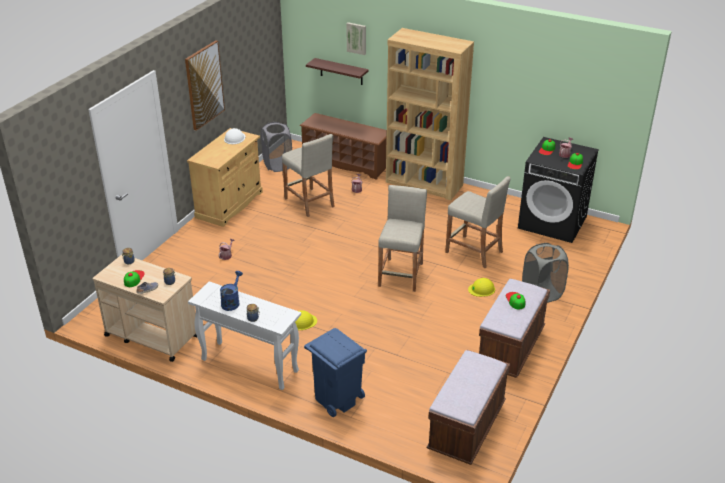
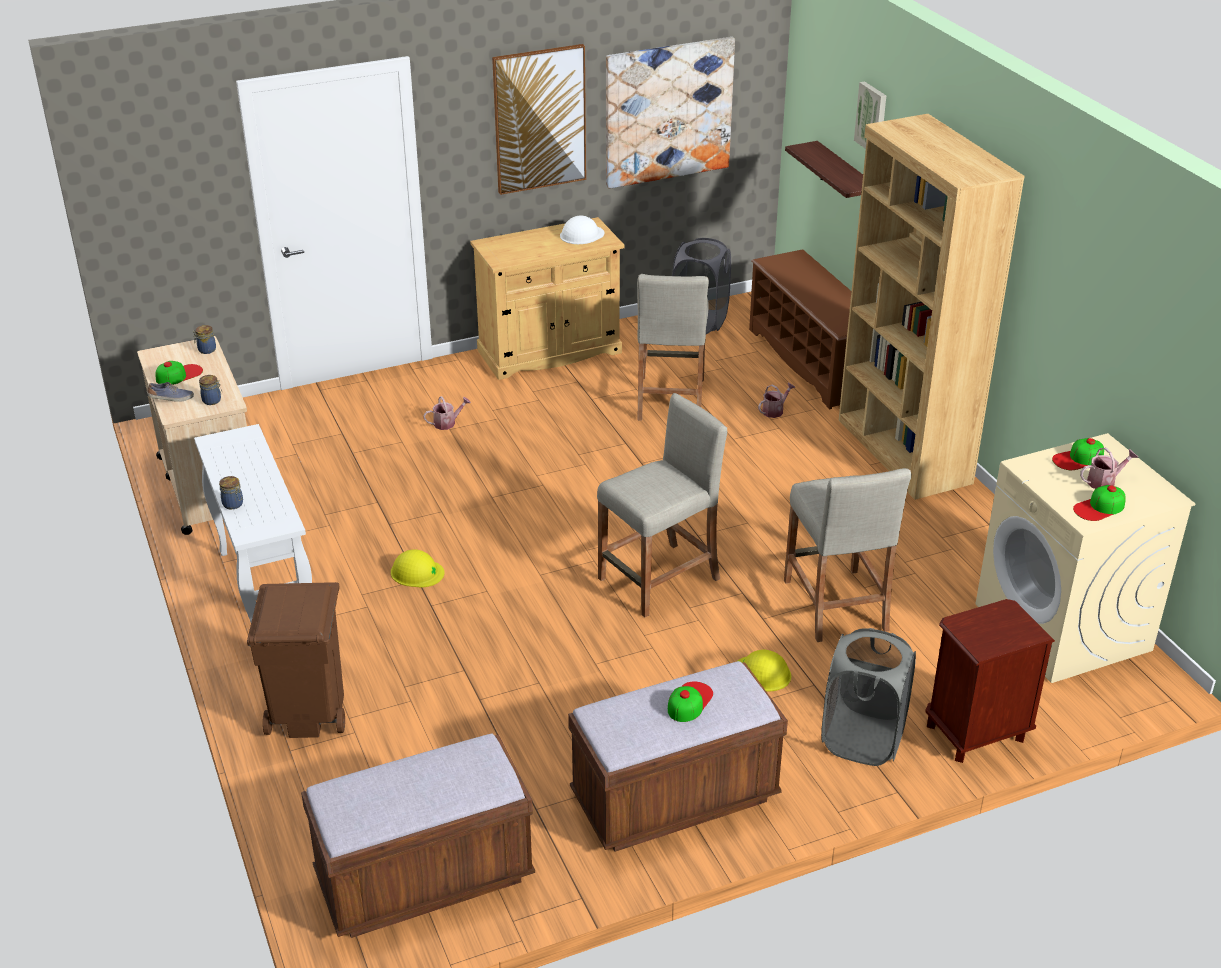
camera: 40 degrees right, 0 degrees up
blue watering can [220,271,243,311] -> none
blue trash can [304,328,367,417] -> brown trash can [247,582,345,738]
black washing machine [518,137,599,243] -> beige washing machine [975,433,1195,683]
none -> picture [606,37,735,189]
none -> brown nightstand [925,599,1055,763]

